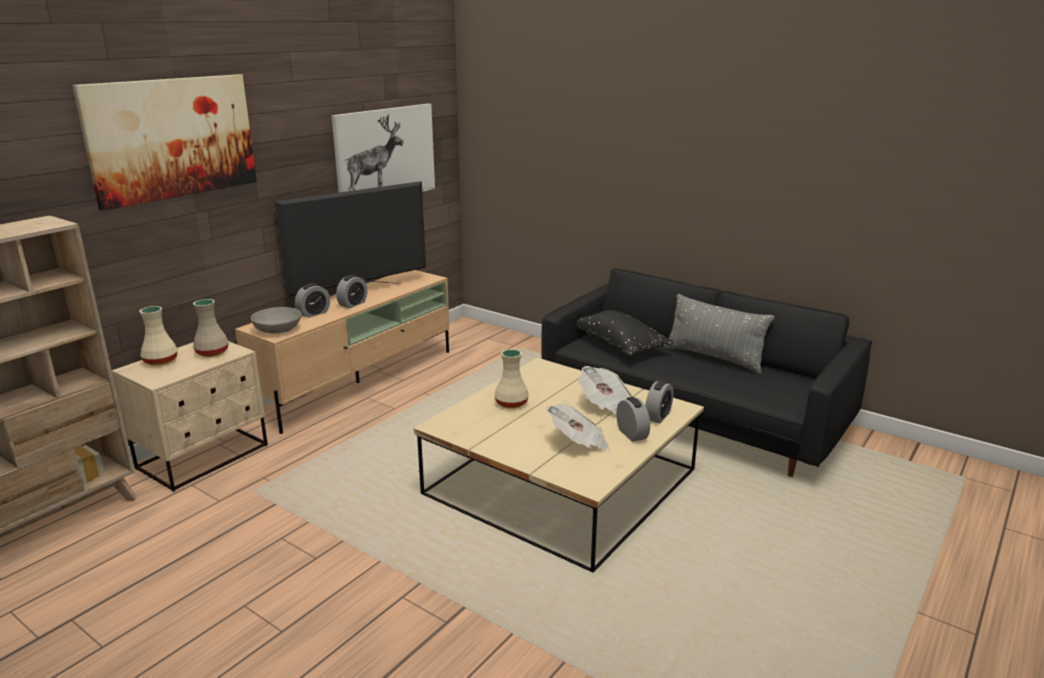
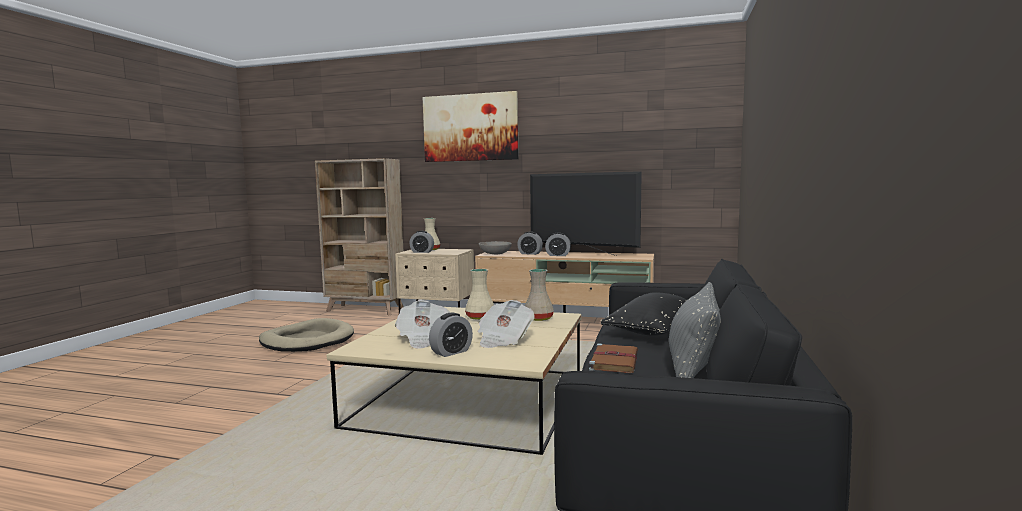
camera: 70 degrees right, 15 degrees down
beige vase [193,299,229,357] -> beige vase moved to [525,269,554,321]
picture [332,104,435,193] -> none
alarm clock [645,380,674,423] -> alarm clock moved to [409,231,434,253]
none -> beige dog bed [259,318,354,352]
none -> brown book [589,343,638,373]

